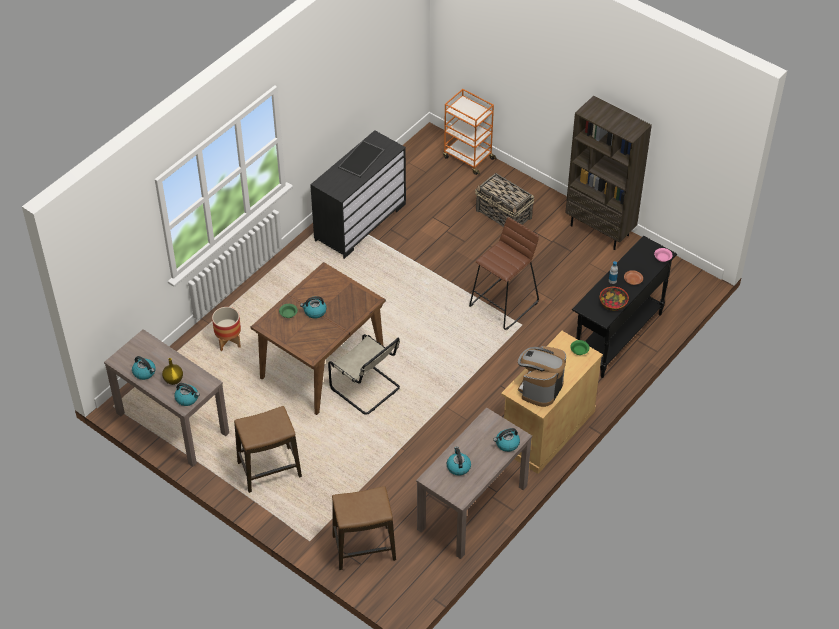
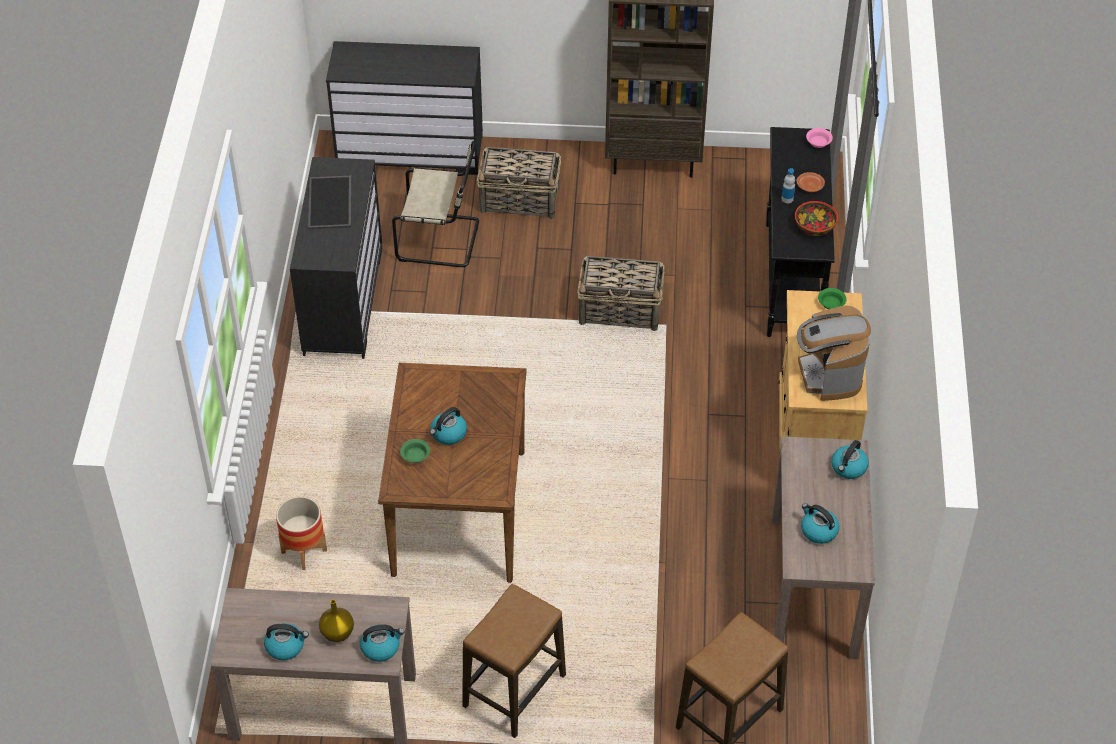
camera: 35 degrees left, 0 degrees up
beige chair [328,334,400,415] -> beige chair moved to [392,141,479,267]
orange cart [443,89,497,175] -> black dresser [326,41,483,175]
brown stool [469,217,539,330] -> basket [577,256,665,331]

